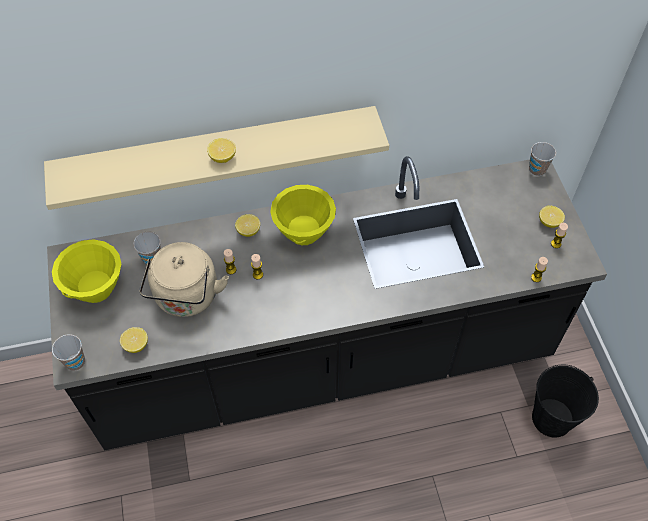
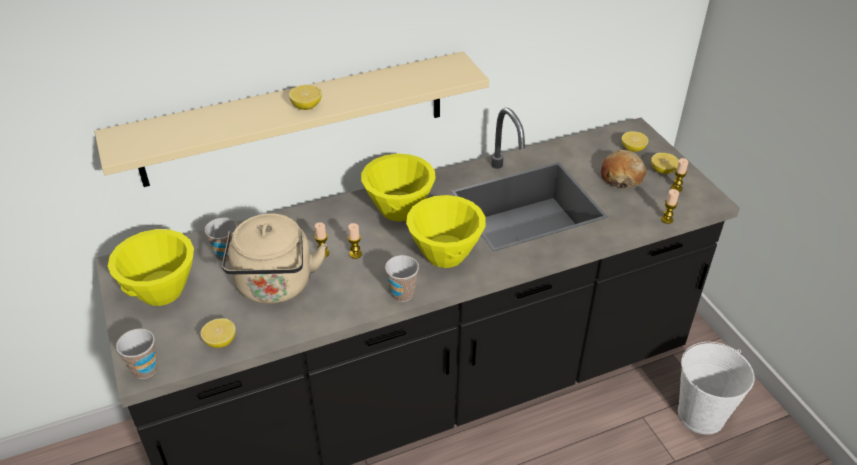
camera: 10 degrees left, 15 degrees down
lemon [235,214,260,237] -> lemon moved to [622,131,648,152]
cup [529,142,556,176] -> cup moved to [385,255,419,302]
black bucket [532,365,599,437] -> white bucket [678,342,755,435]
none -> yellow bowl [406,195,486,268]
none -> bread [601,150,646,188]

